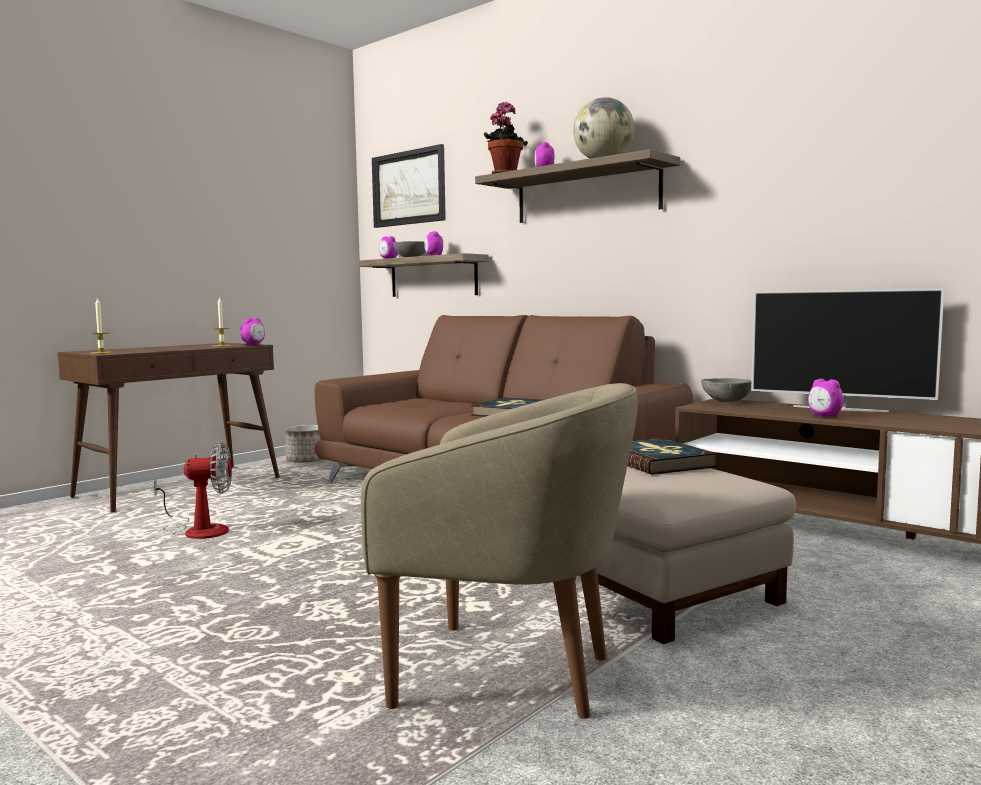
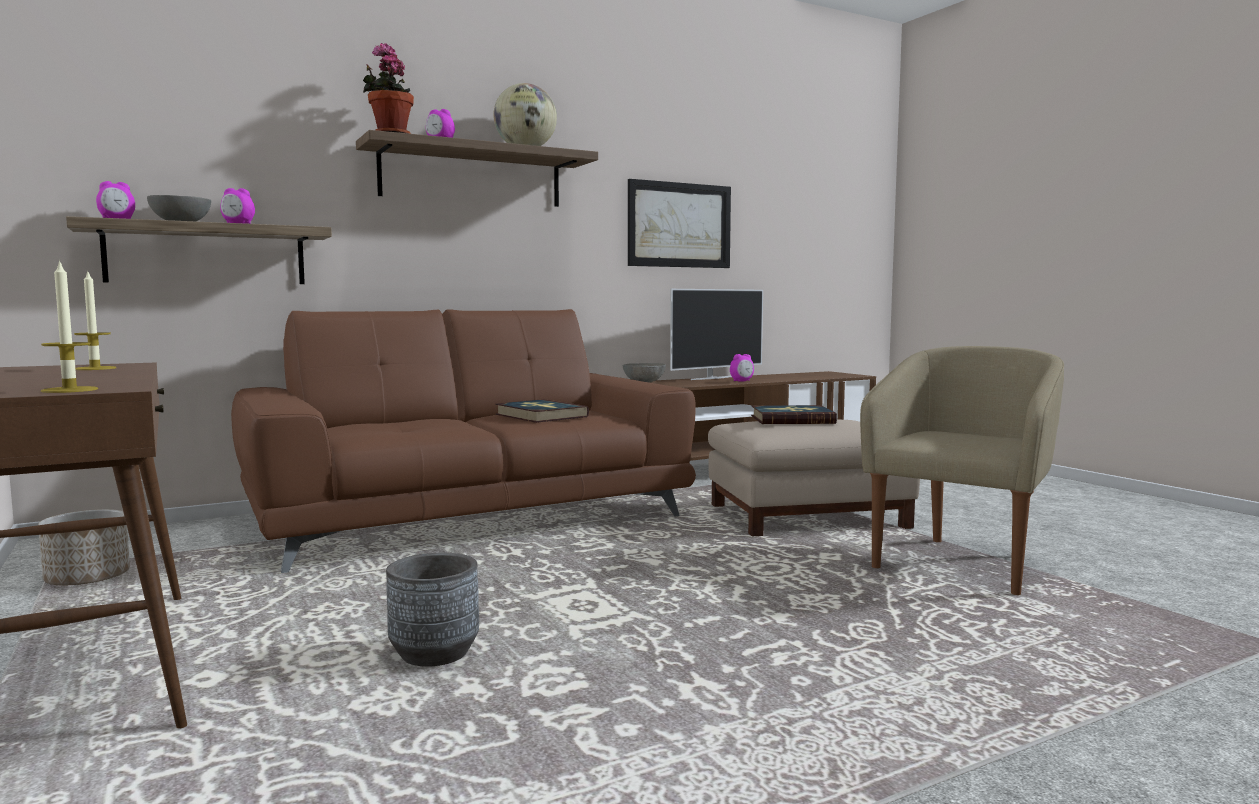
camera: 70 degrees left, 0 degrees up
fan [154,442,232,539] -> grey planter [386,553,479,667]
alarm clock [240,318,265,345] -> none
picture [372,144,446,228] -> picture moved to [628,179,731,268]

